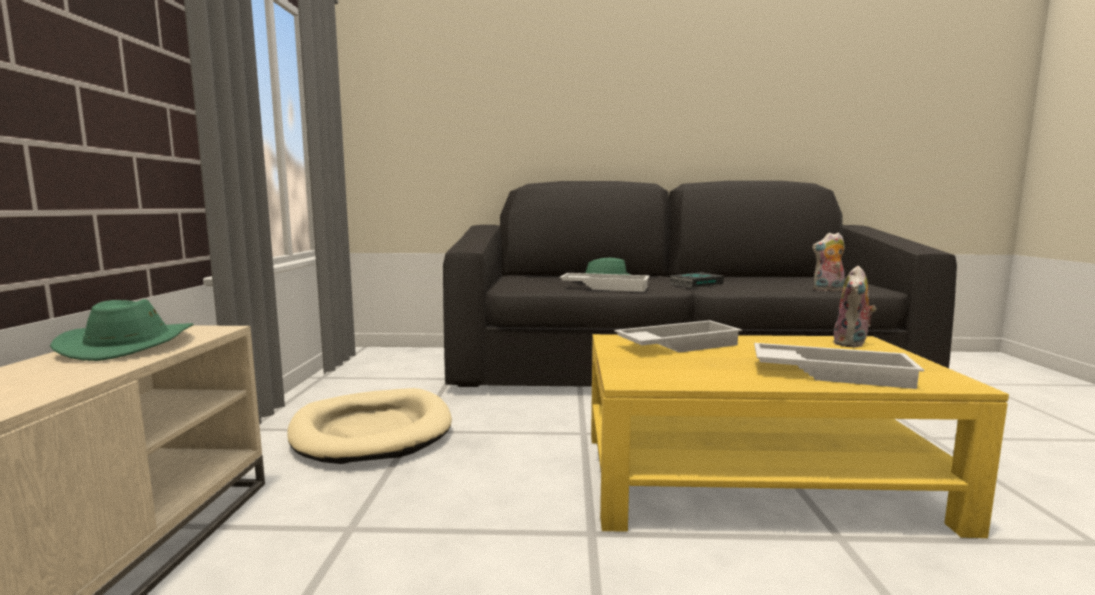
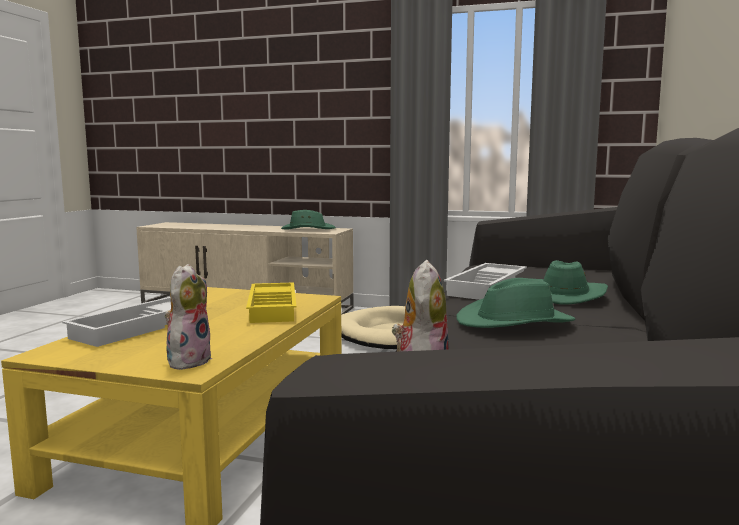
camera: 105 degrees right, 0 degrees up
white tray [614,320,742,353] -> yellow tray [246,282,296,323]
book [669,273,724,288] -> green hat [457,278,576,328]
plush toy [833,266,877,348] -> plush toy turned 60 degrees clockwise [165,264,213,370]

